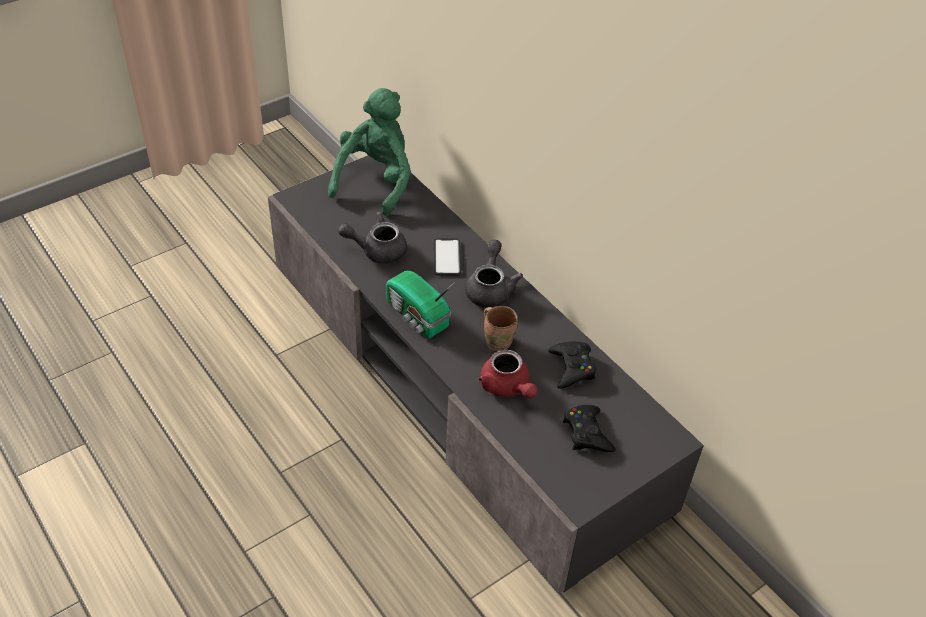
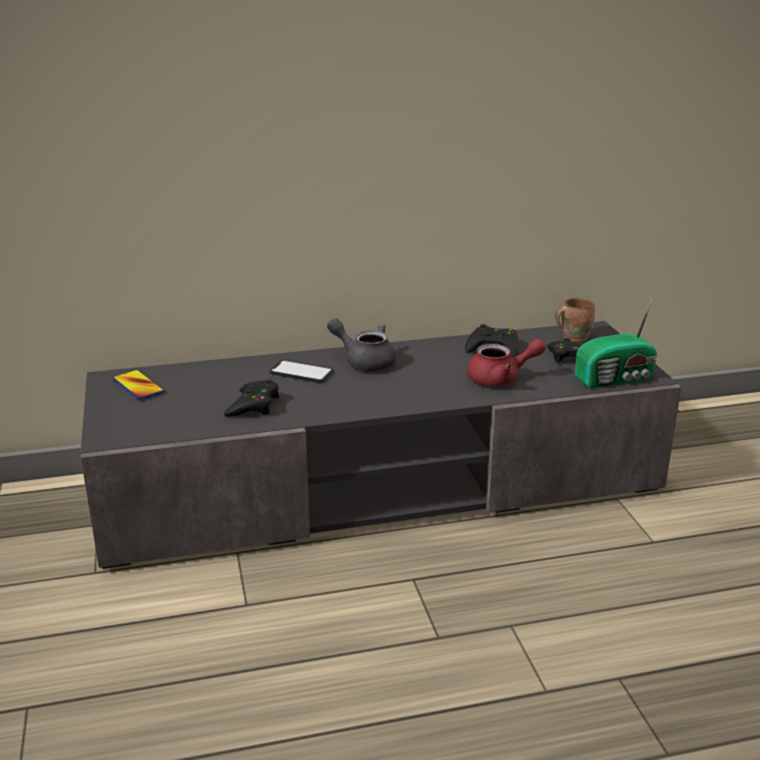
camera: 65 degrees left, 20 degrees down
green plush toy [328,88,411,216] -> phone [113,370,165,400]
grey teapot [338,212,407,264] -> black game controller [224,379,279,417]
radio [386,271,456,338] -> radio moved to [575,298,658,388]
brown mug [484,306,518,351] -> brown mug moved to [555,298,595,342]

